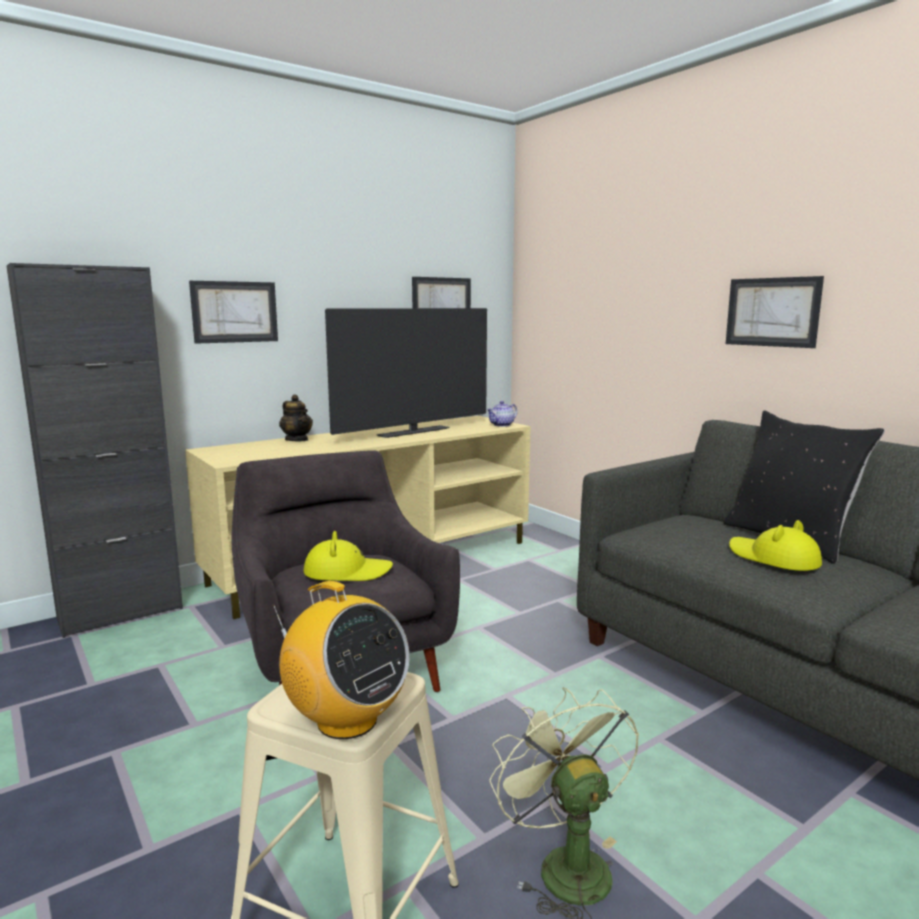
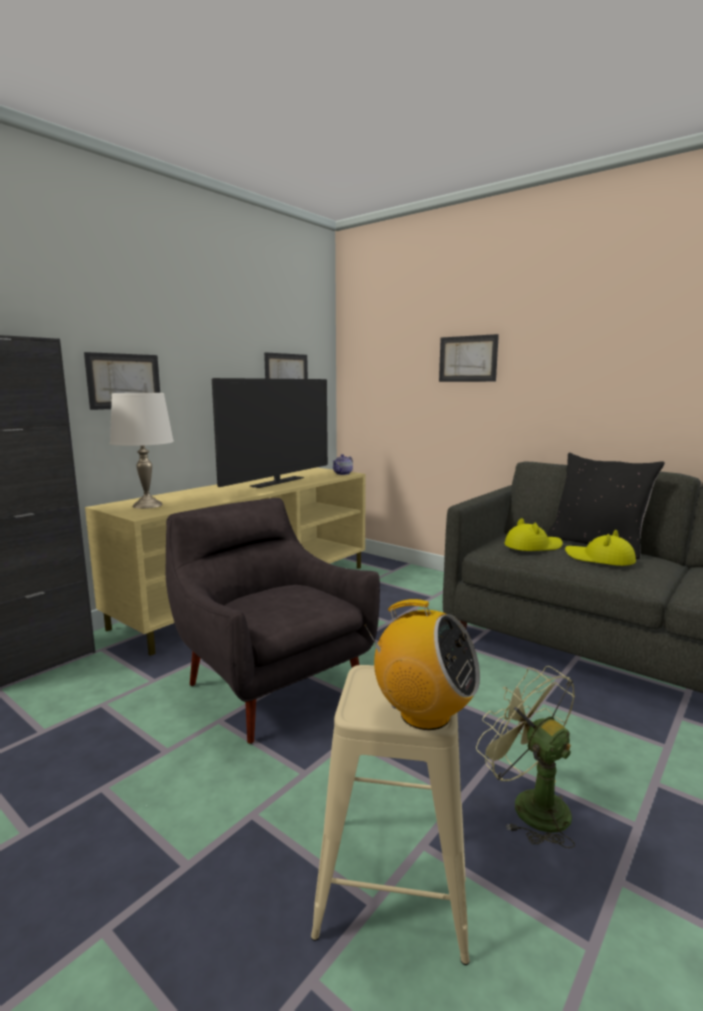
camera: 15 degrees left, 0 degrees up
teapot [279,395,313,441] -> none
yellow hat [304,531,393,581] -> yellow hat moved to [505,518,563,551]
picture [726,276,824,348] -> picture moved to [439,334,499,382]
none -> white table lamp [110,393,174,509]

